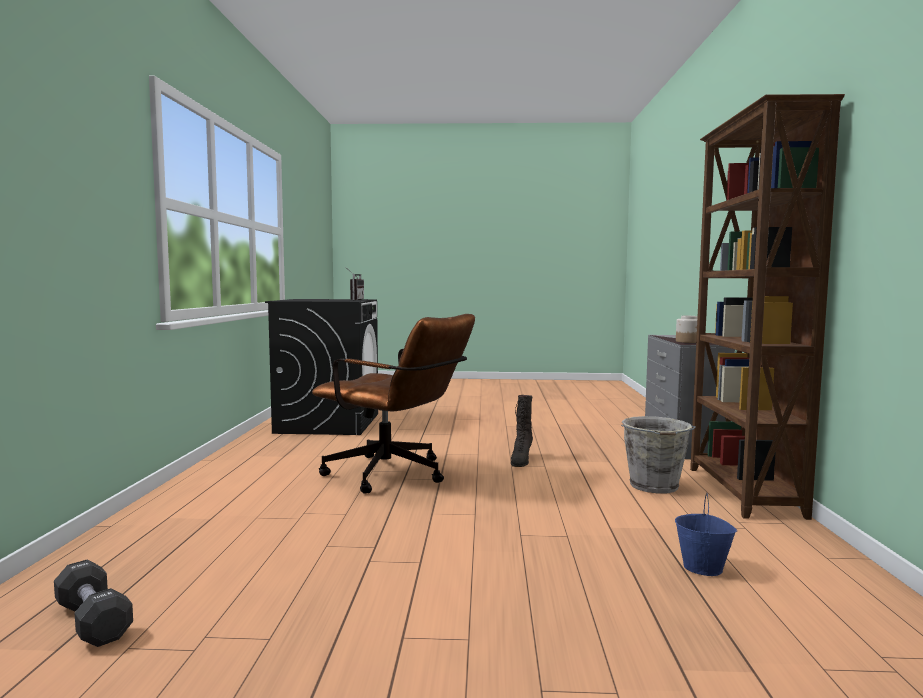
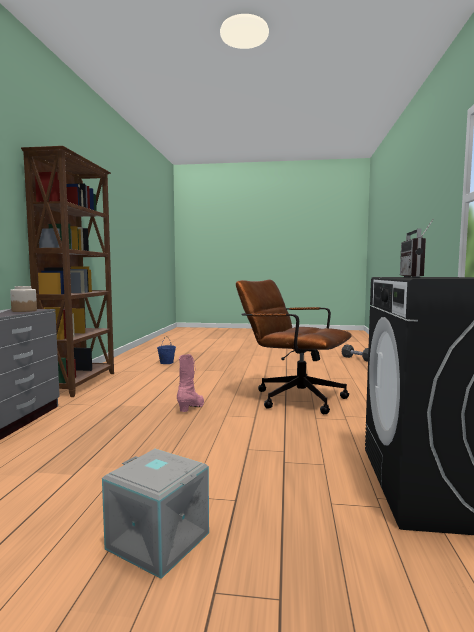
camera: 175 degrees left, 0 degrees up
black boot [511,395,533,467] -> pink boot [177,354,204,412]
grey bucket [621,416,696,494] -> none
none -> grey storage box [102,449,209,579]

